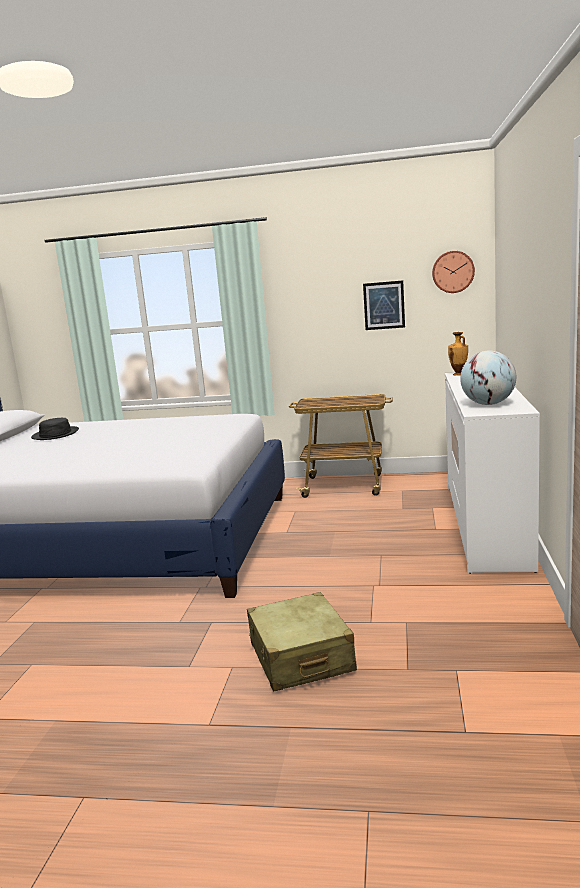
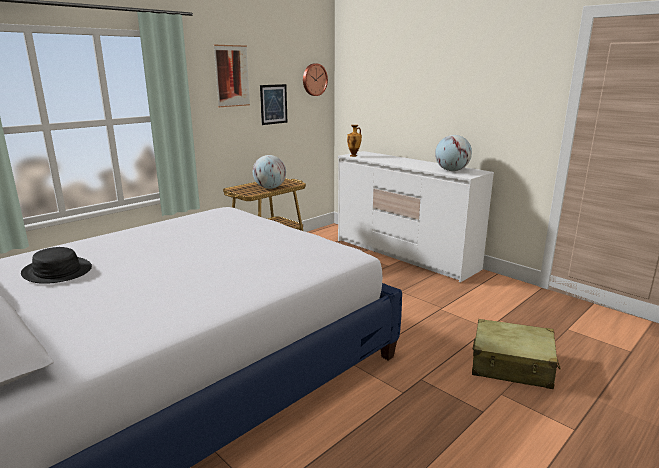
camera: 55 degrees left, 5 degrees up
none -> picture [213,45,250,107]
none -> globe [253,155,286,189]

